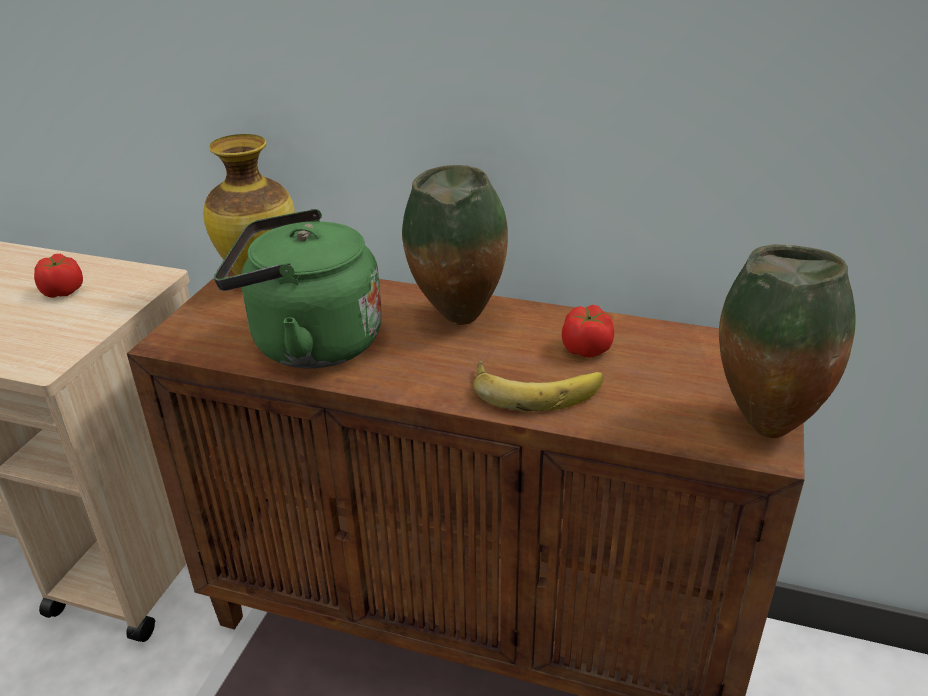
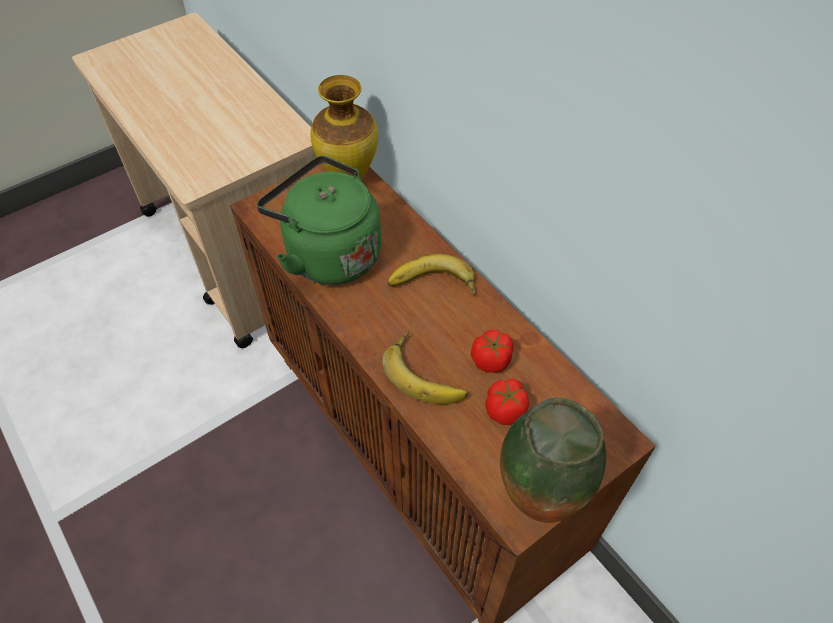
camera: 35 degrees right, 20 degrees up
tomato [34,254,83,298] -> tomato moved to [485,378,529,425]
vase [402,165,508,325] -> banana [387,254,476,296]

